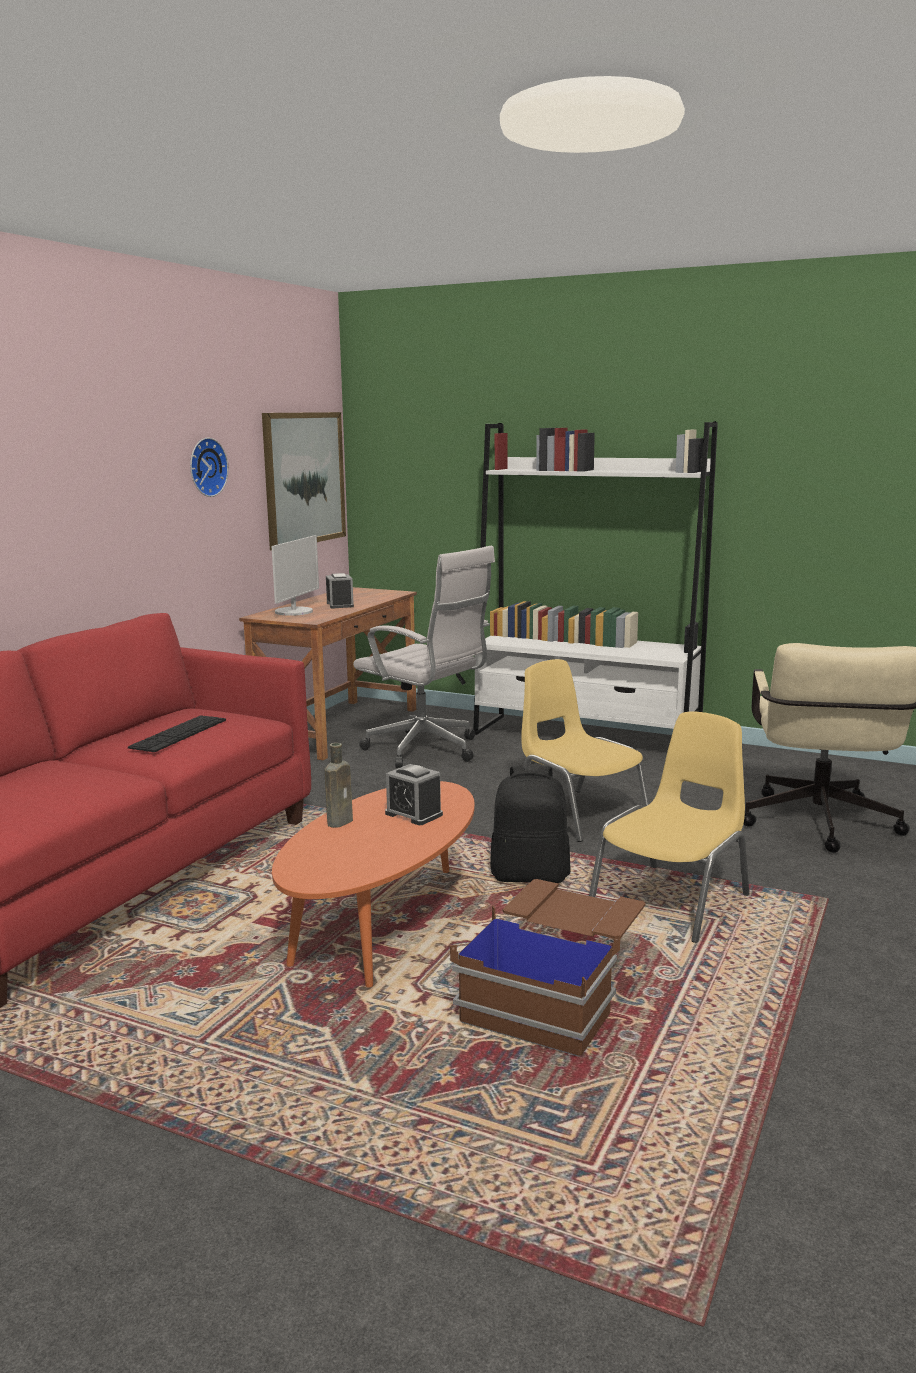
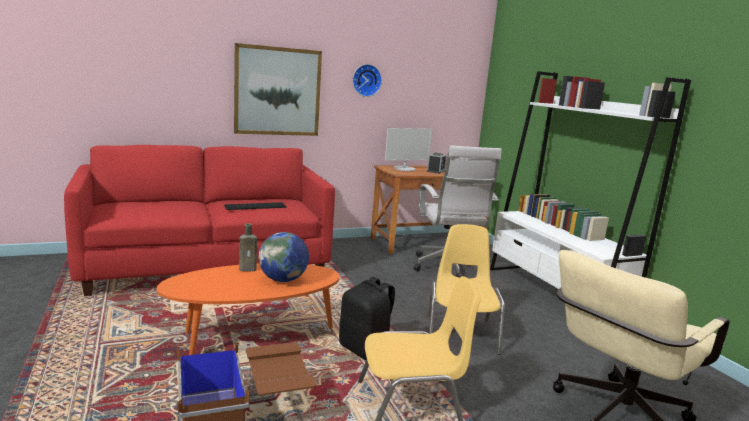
camera: 40 degrees right, 0 degrees up
picture [262,412,346,551] -> picture moved to [234,43,322,136]
alarm clock [385,764,443,825] -> globe [259,232,309,282]

